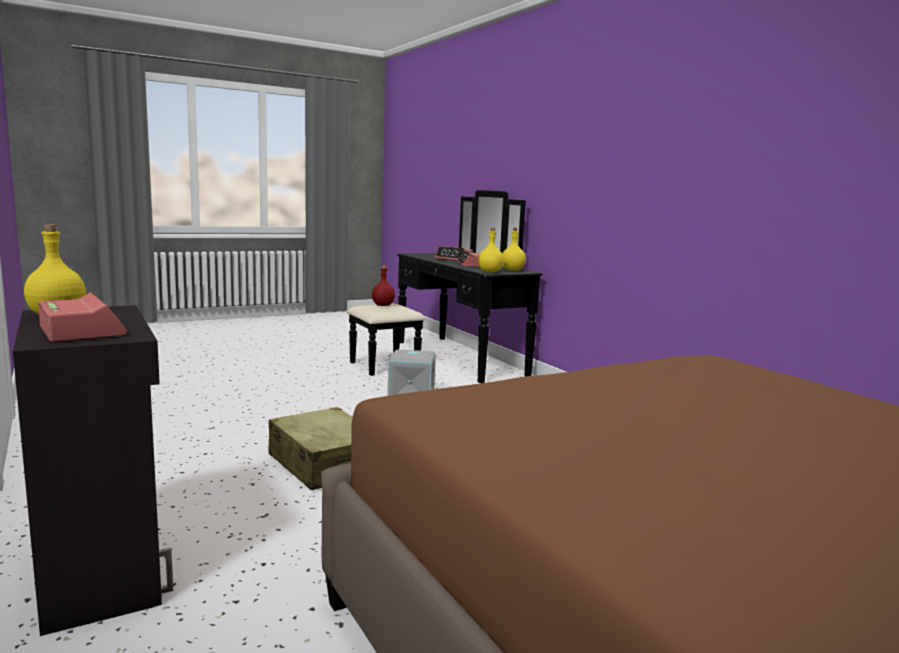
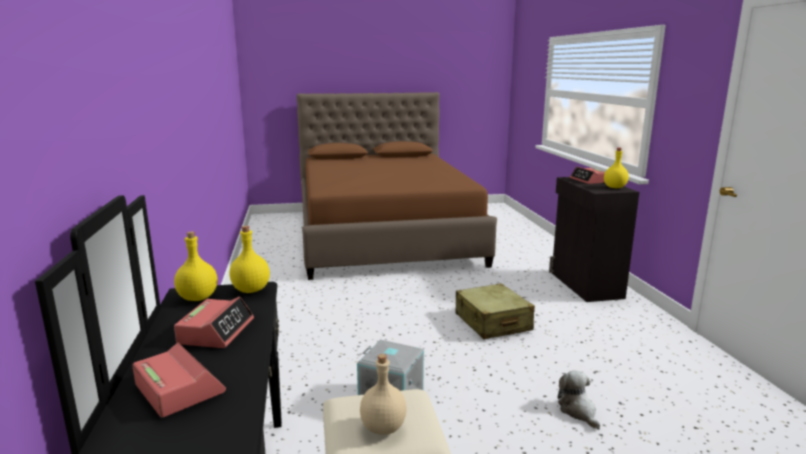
camera: 160 degrees left, 5 degrees up
red bottle [372,265,395,306] -> beige bottle [360,354,406,435]
none -> plush toy [558,371,600,429]

